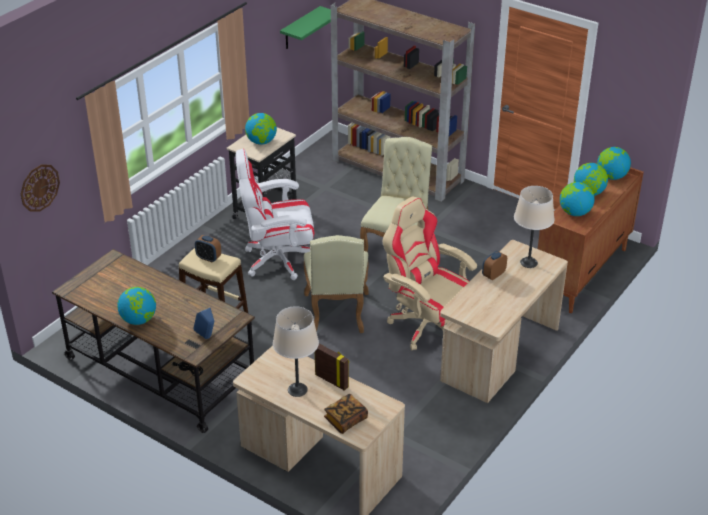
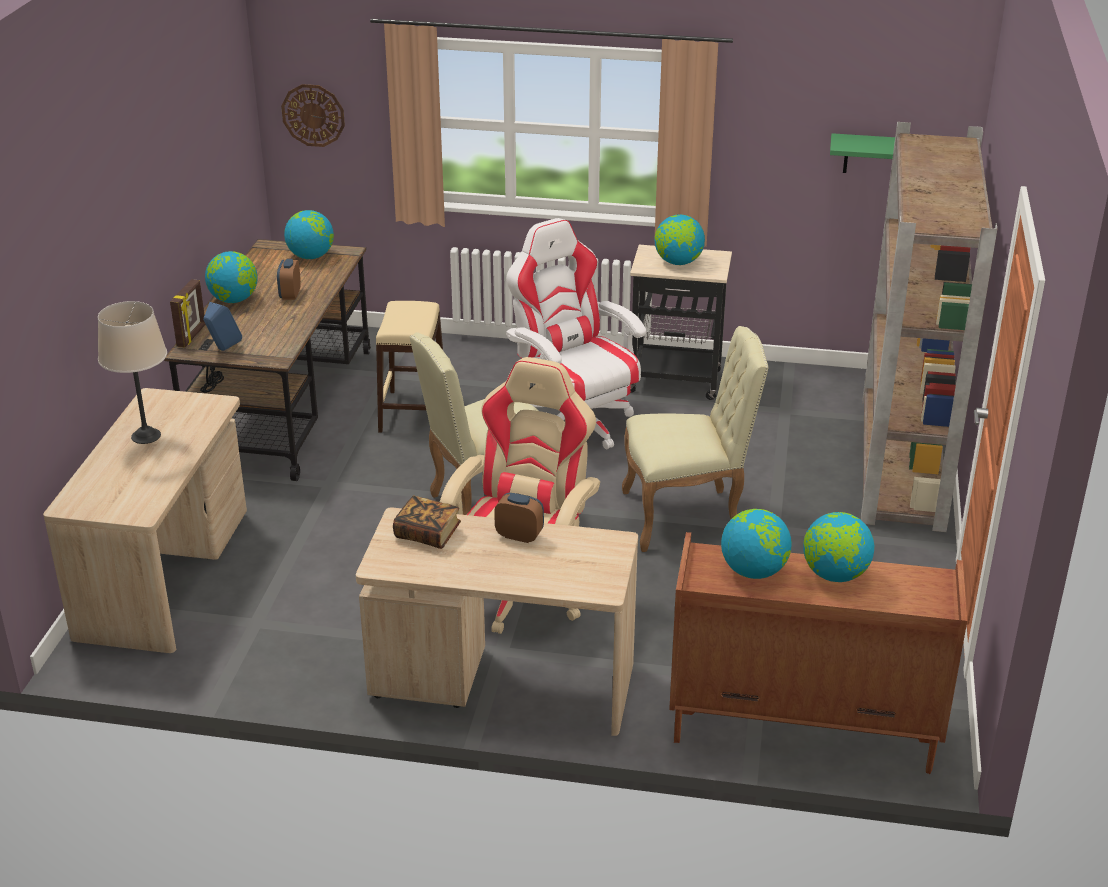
camera: 65 degrees right, 5 degrees down
alarm clock [195,235,221,262] -> alarm clock moved to [277,259,301,300]
picture frame [315,344,349,391] -> picture frame moved to [170,279,206,347]
book [324,394,368,434] -> book moved to [393,496,461,549]
beige table lamp [514,186,554,268] -> none
globe [597,147,631,180] -> globe moved to [284,210,334,259]

